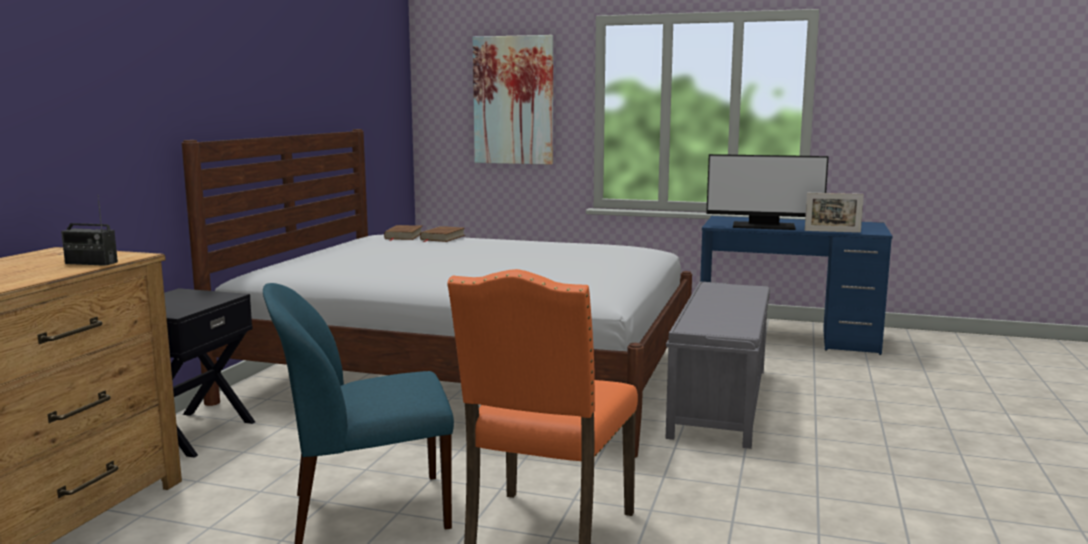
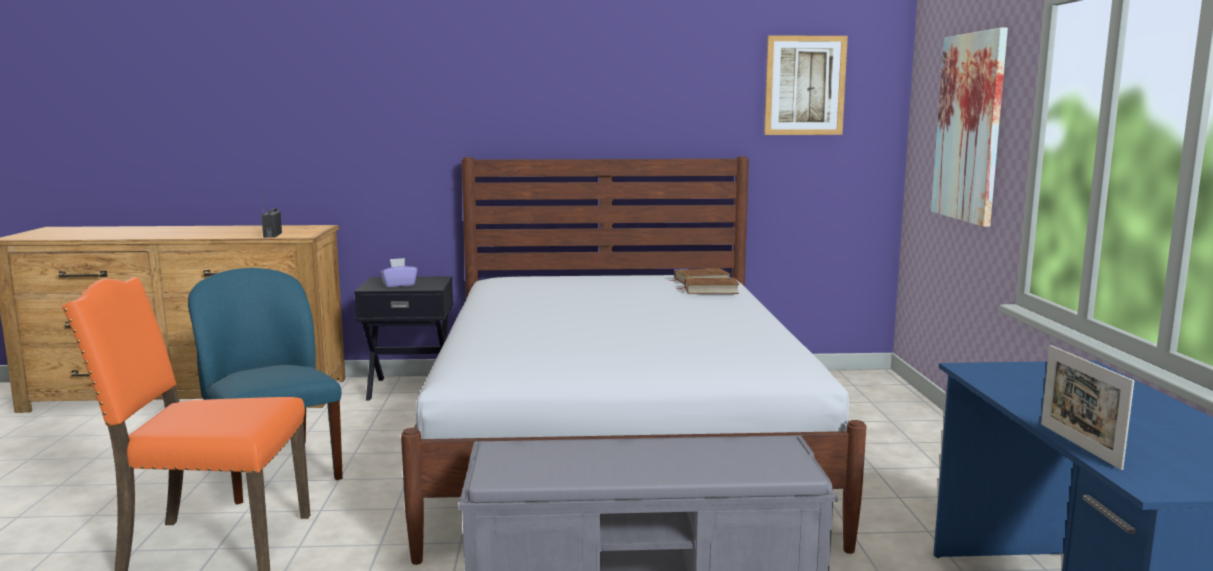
camera: 70 degrees right, 0 degrees up
monitor [706,154,829,230] -> none
none -> purple tissue box [380,258,418,287]
none -> picture [764,35,848,135]

